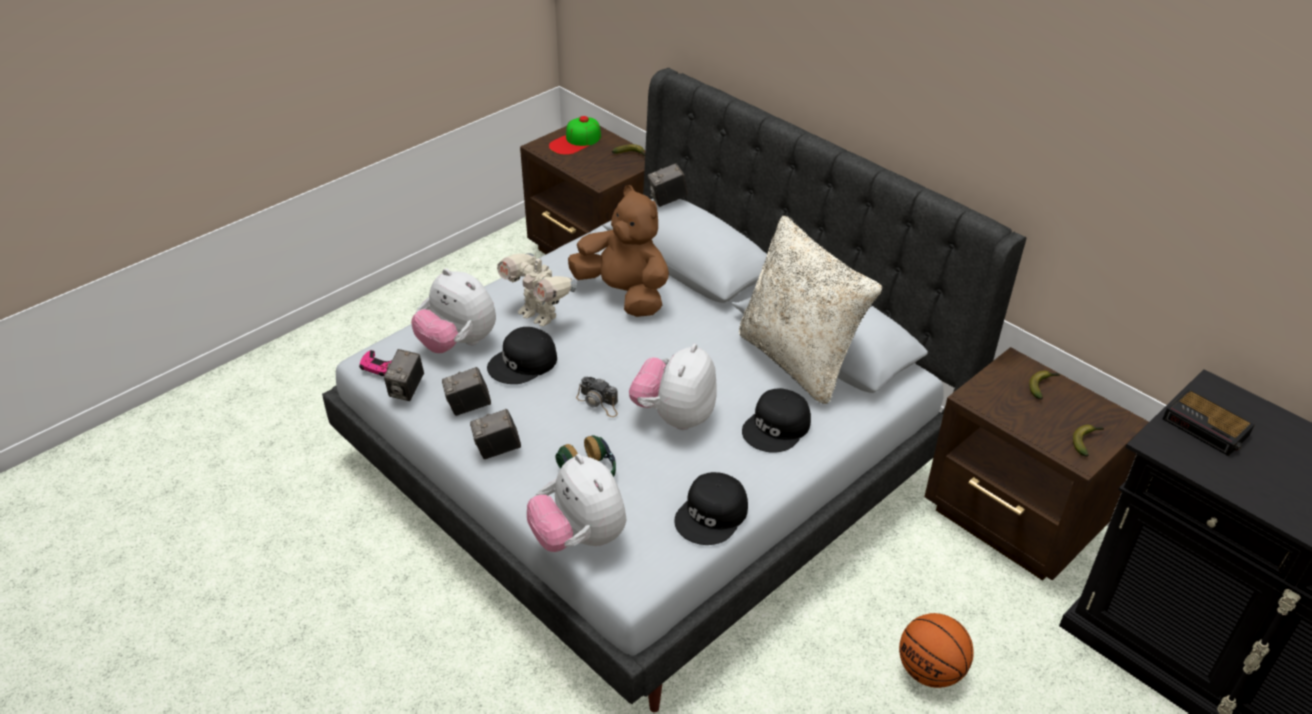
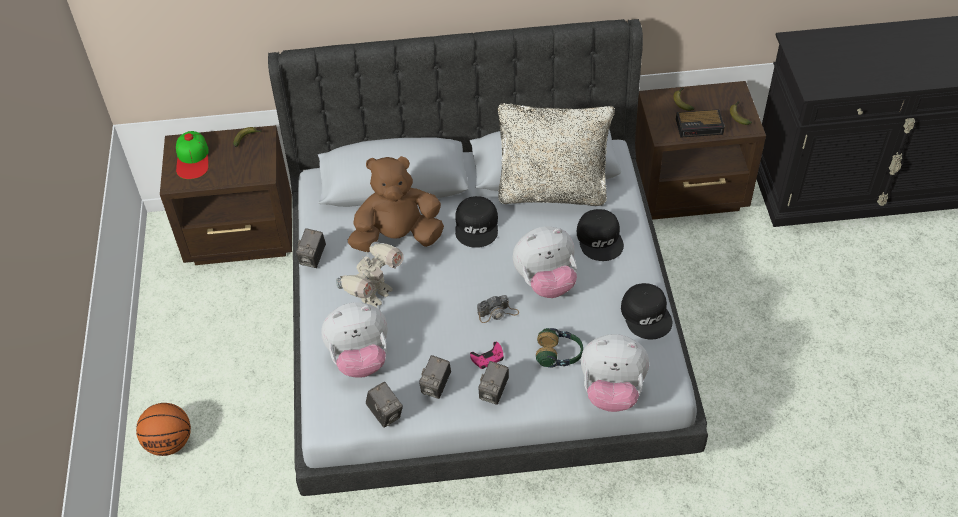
camera: 50 degrees left, 10 degrees up
pink game controller [359,350,392,376] -> pink game controller moved to [470,342,504,369]
black cap [487,327,557,384] -> black cap moved to [455,196,498,248]
toy robot [497,253,577,326] -> toy robot turned 45 degrees counterclockwise [336,242,404,308]
plush toy [629,344,716,430] -> plush toy turned 75 degrees counterclockwise [513,226,577,298]
camera [647,163,688,207] -> camera moved to [296,228,326,268]
basketball [899,613,974,688] -> basketball moved to [136,403,191,456]
alarm clock [1163,389,1254,456] -> alarm clock moved to [676,109,725,138]

